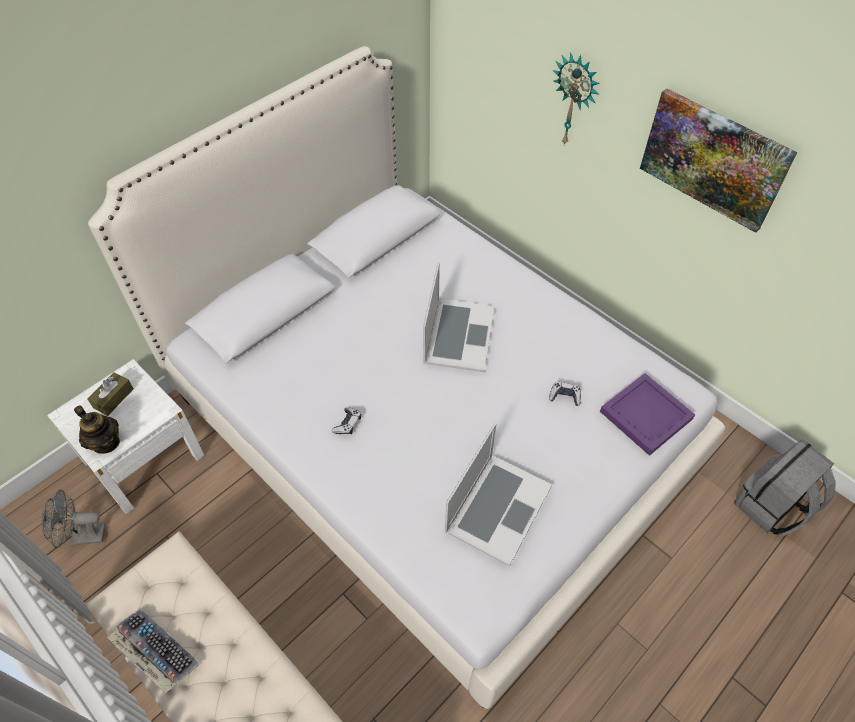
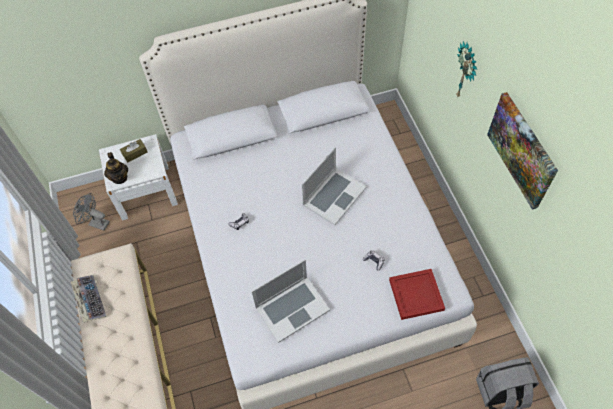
camera: 30 degrees right, 5 degrees up
purple tray [600,373,695,456] -> red tray [389,269,445,320]

